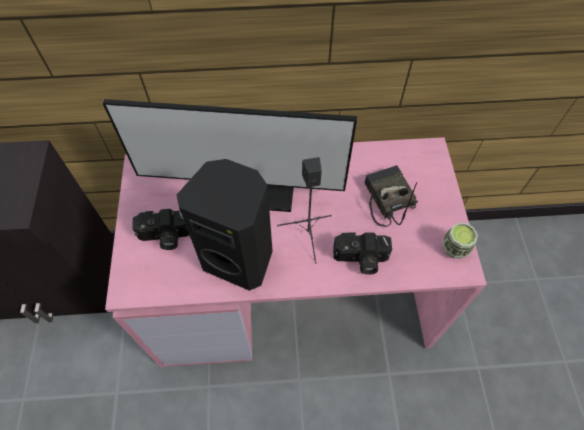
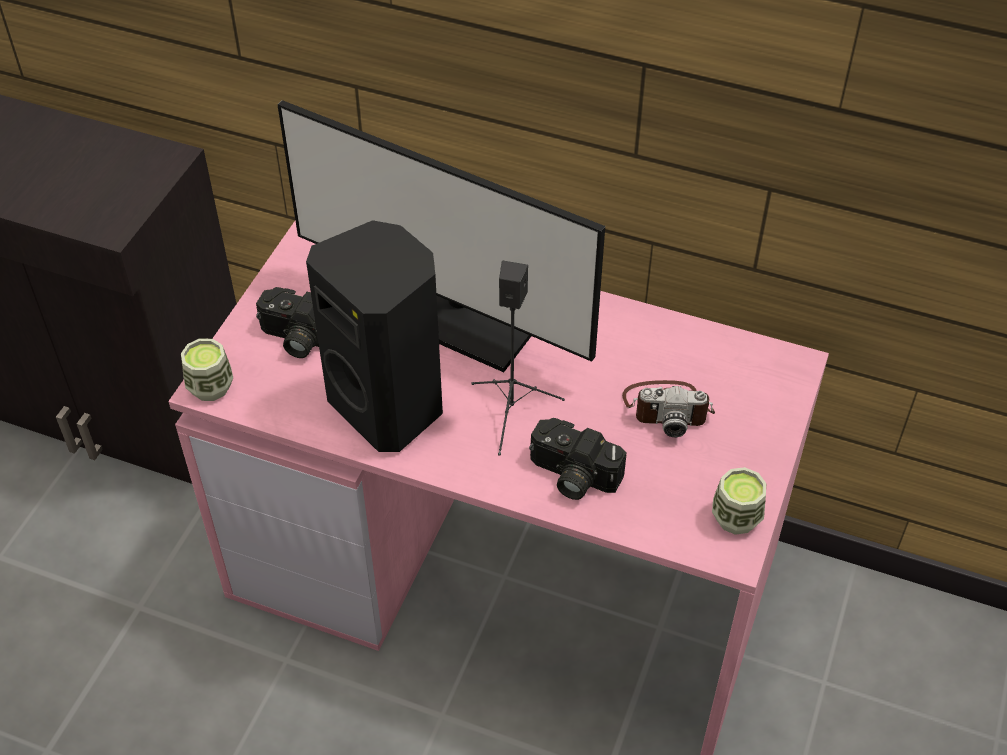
camera: 25 degrees right, 10 degrees down
radio [364,165,418,227] -> camera [622,380,715,437]
none -> cup [181,338,233,401]

